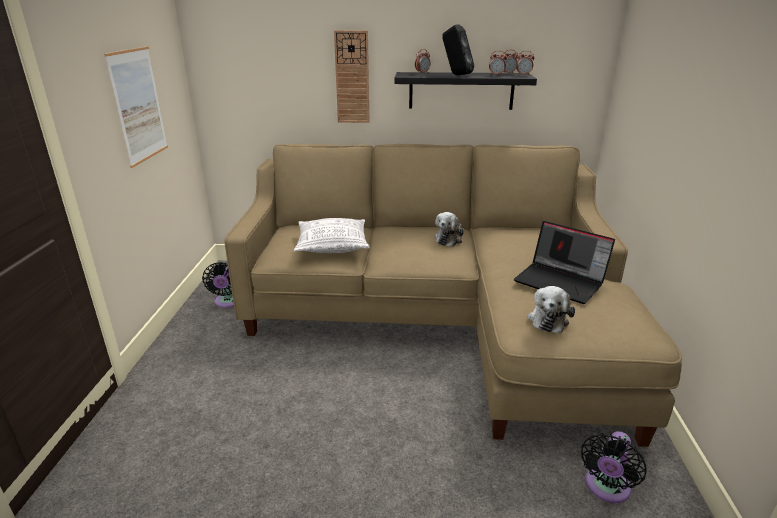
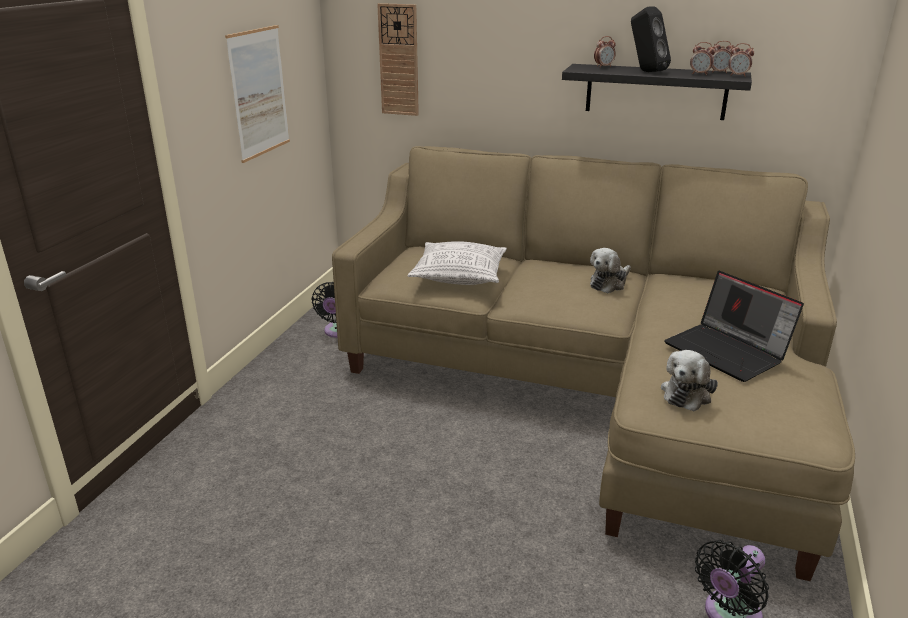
camera: 15 degrees right, 0 degrees up
wall clock [334,30,369,123] -> wall clock moved to [377,3,419,116]

